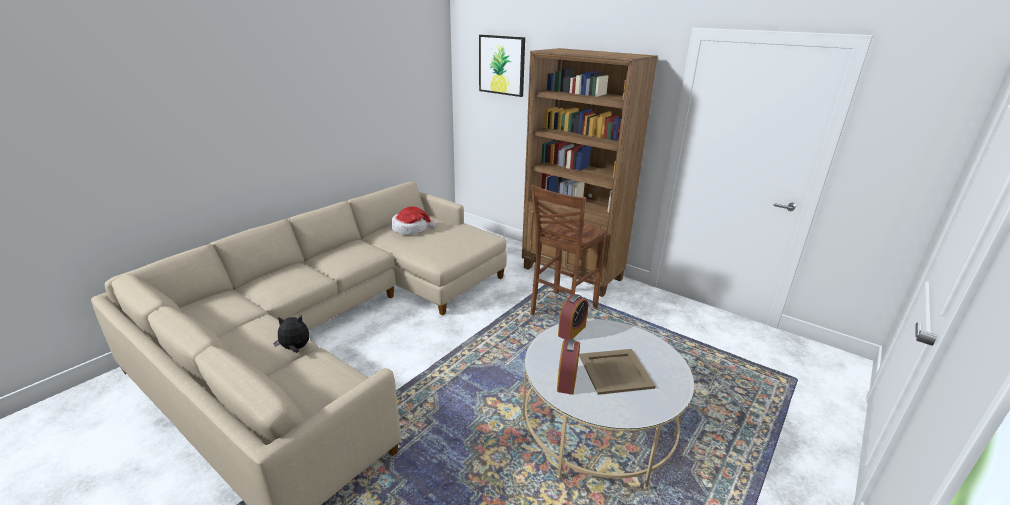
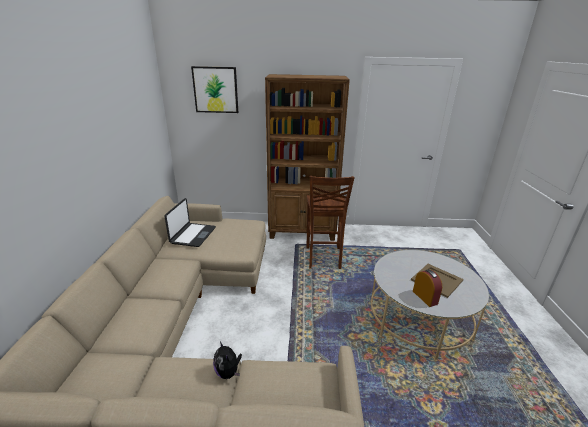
camera: 35 degrees left, 0 degrees up
plush toy [273,315,309,353] -> plush toy turned 75 degrees counterclockwise [213,341,242,379]
hat [391,206,436,235] -> laptop [164,198,216,247]
alarm clock [558,294,588,340] -> none

